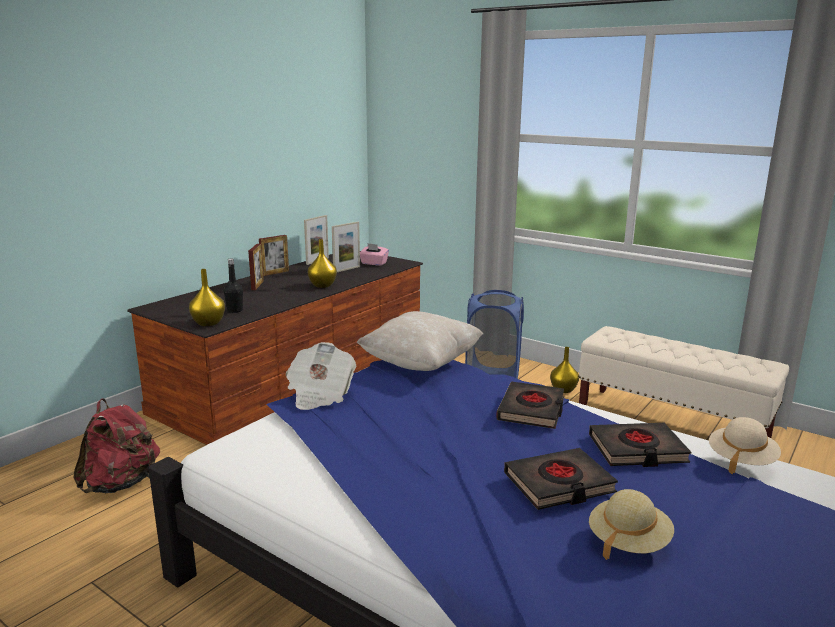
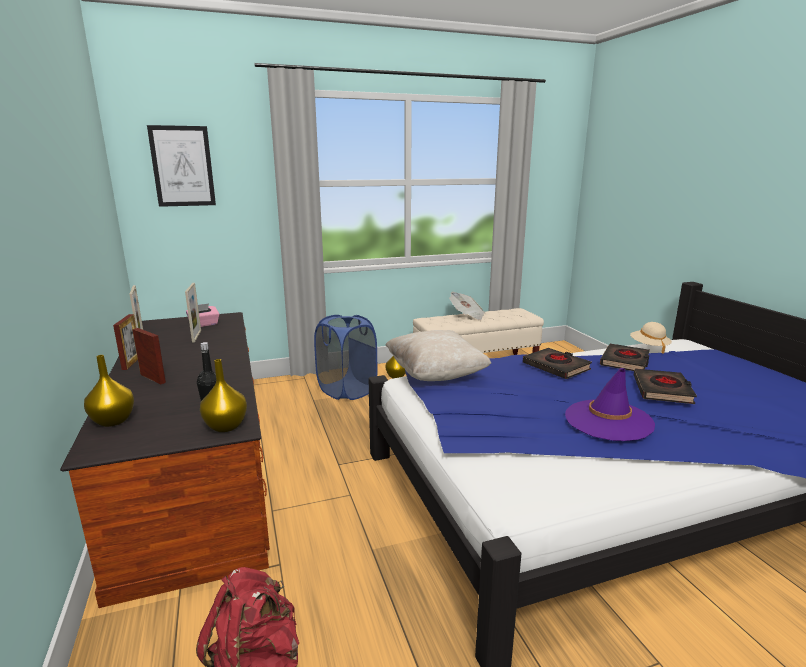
camera: 55 degrees left, 0 degrees up
newspaper [286,342,356,410] -> newspaper moved to [449,292,485,320]
yellow vase [308,239,337,288] -> yellow vase moved to [84,355,134,427]
beige hat [589,489,674,560] -> none
none -> picture [147,125,216,207]
none -> purple hat [565,368,655,441]

